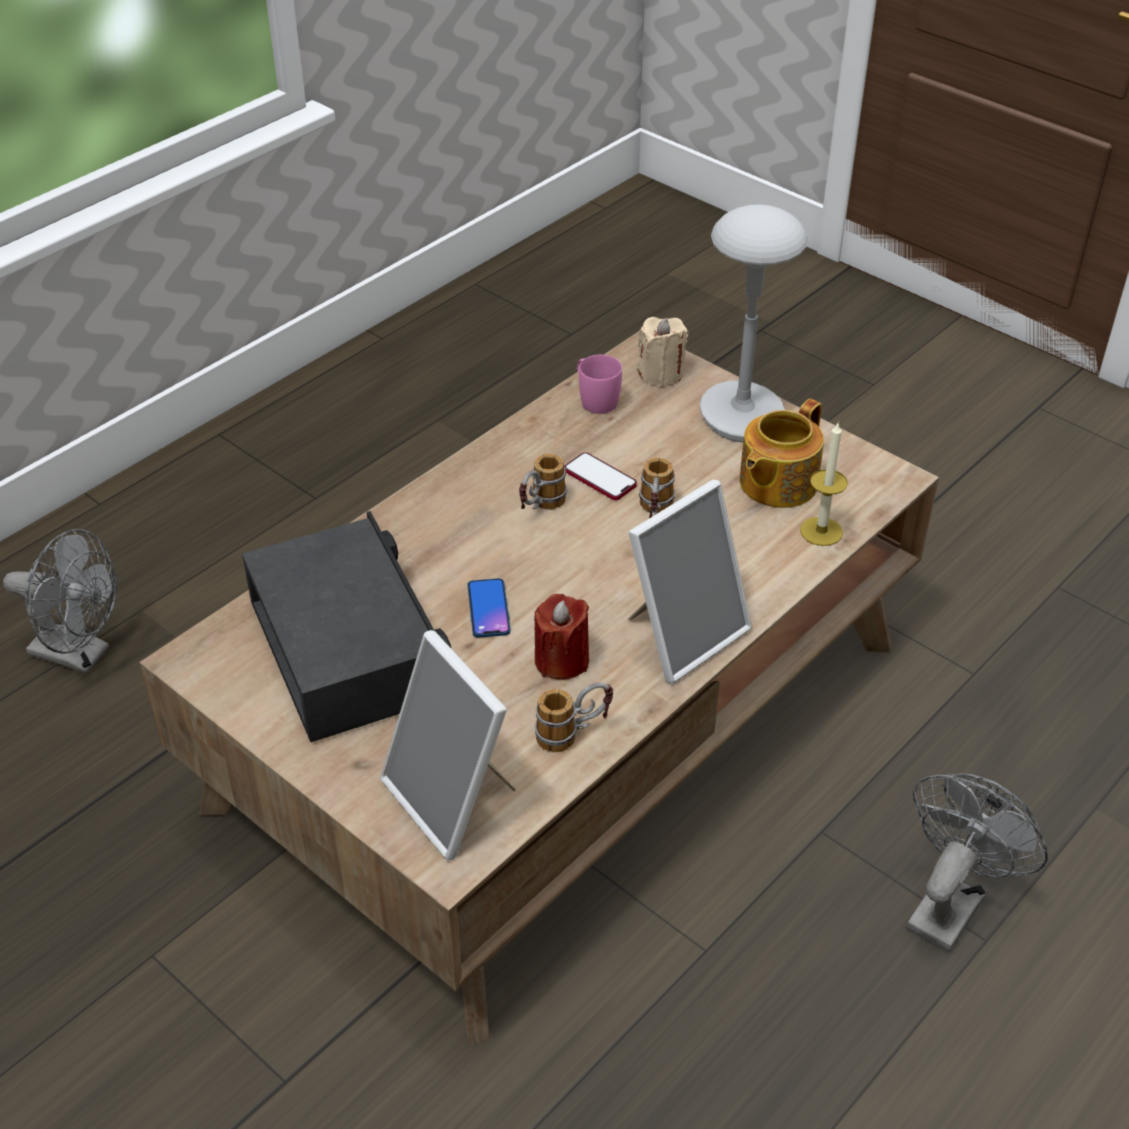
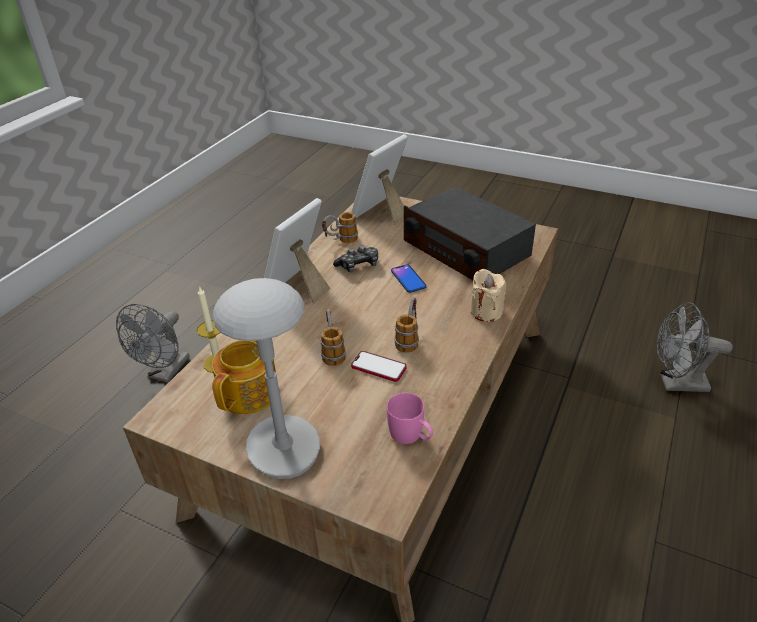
camera: 165 degrees right, 5 degrees down
picture frame [380,630,515,860] -> picture frame turned 90 degrees counterclockwise [351,134,408,225]
red candle [534,594,589,680] -> game controller [333,245,378,272]
beige candle [637,317,688,387] -> beige candle moved to [471,269,506,322]

